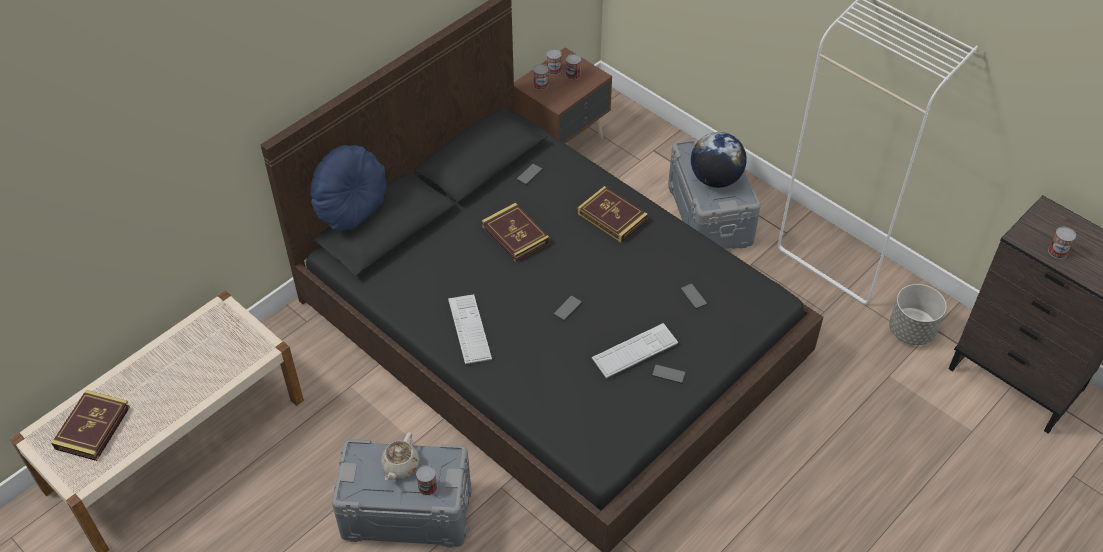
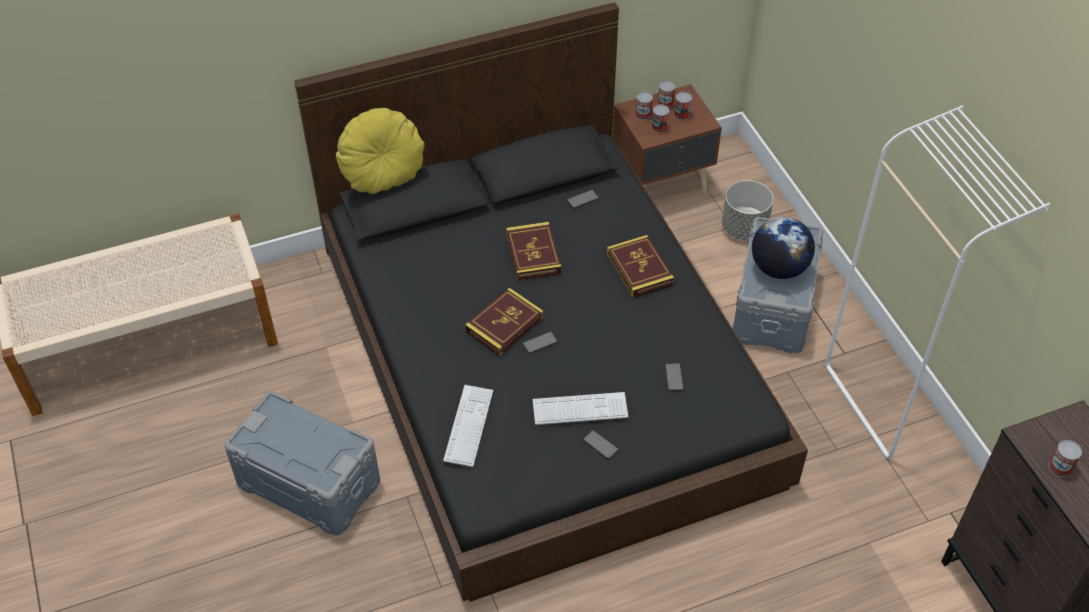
camera: 25 degrees right, 0 degrees up
book [51,390,130,461] -> book moved to [465,288,543,356]
blue pillow [310,145,386,231] -> yellow pillow [336,108,424,194]
beige teapot [381,432,420,480] -> none
can [416,465,437,496] -> can moved to [651,104,670,133]
keyboard [448,294,492,364] -> keyboard moved to [443,385,493,467]
grey planter [889,284,946,345] -> grey planter moved to [722,180,773,240]

